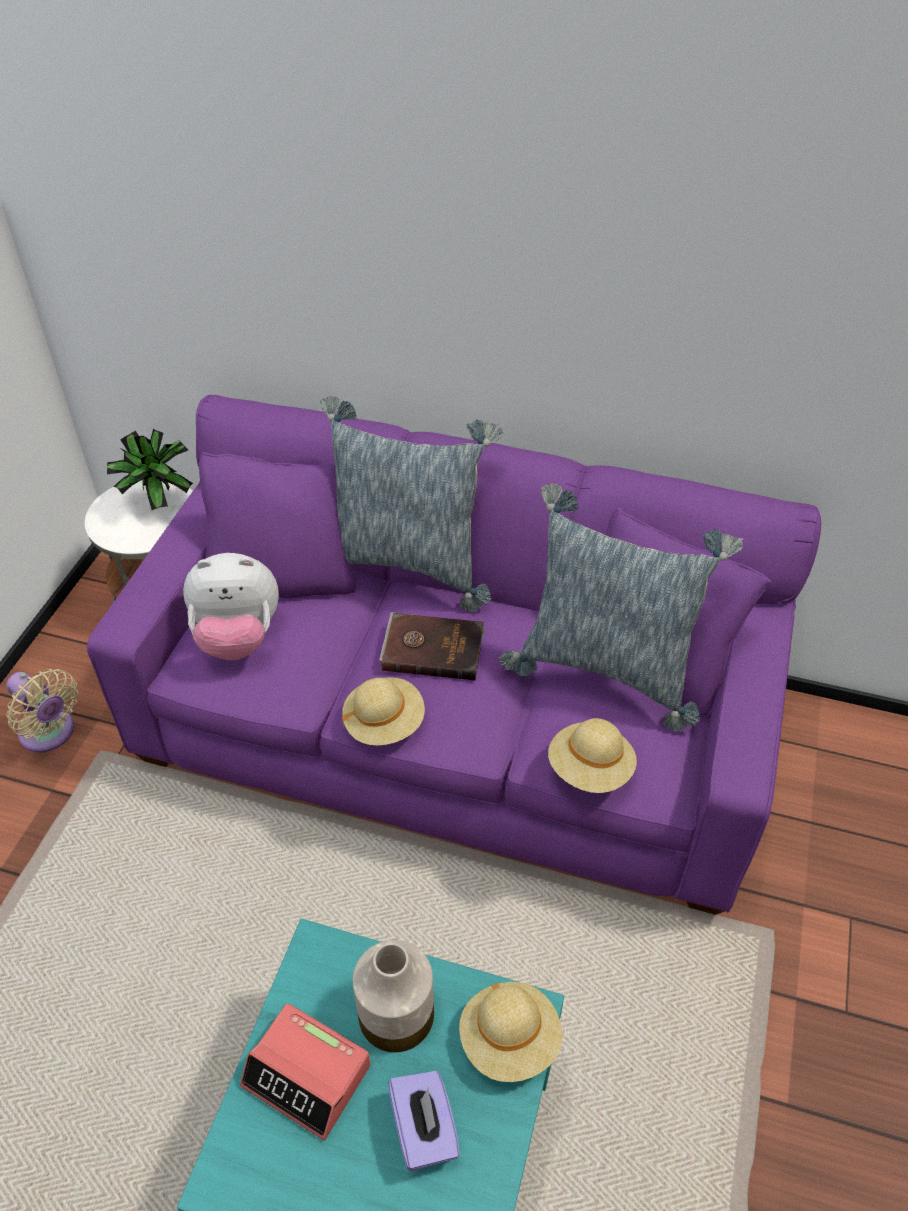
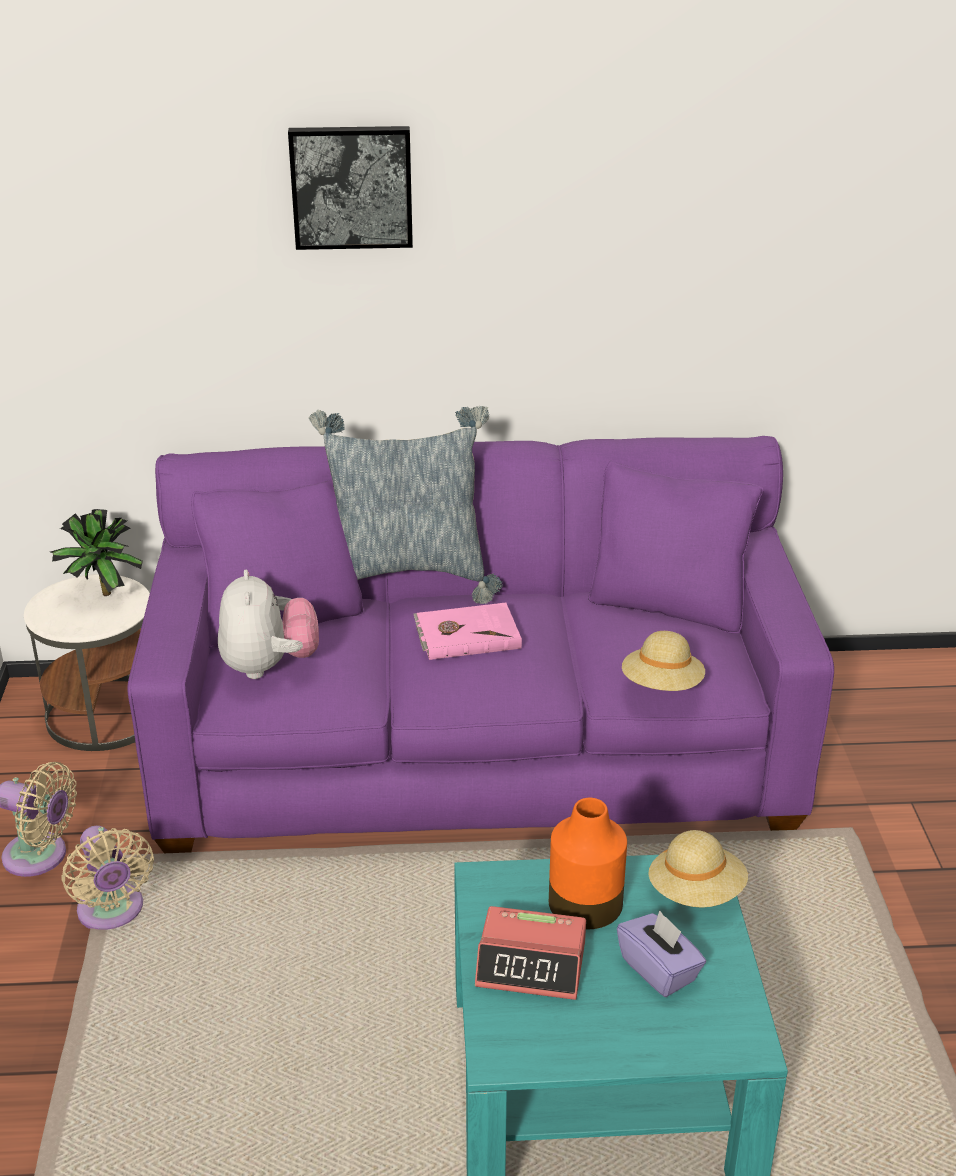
camera: 20 degrees left, 15 degrees down
plush toy [183,553,279,660] -> plush toy turned 75 degrees counterclockwise [218,570,319,679]
beige hat [342,677,425,745] -> none
beige vase [353,940,434,1052] -> orange vase [549,798,627,929]
brown book [379,612,485,680] -> pink book [413,603,522,660]
pillow [498,483,743,732] -> none
none -> beige fan [62,826,154,930]
none -> picture [288,126,413,250]

